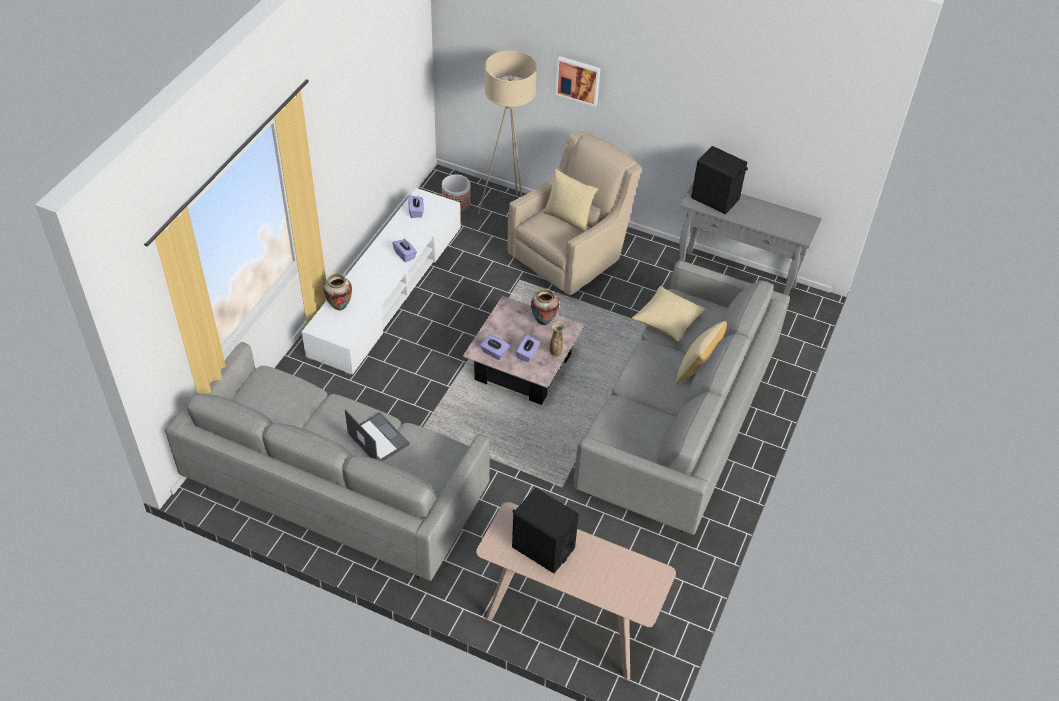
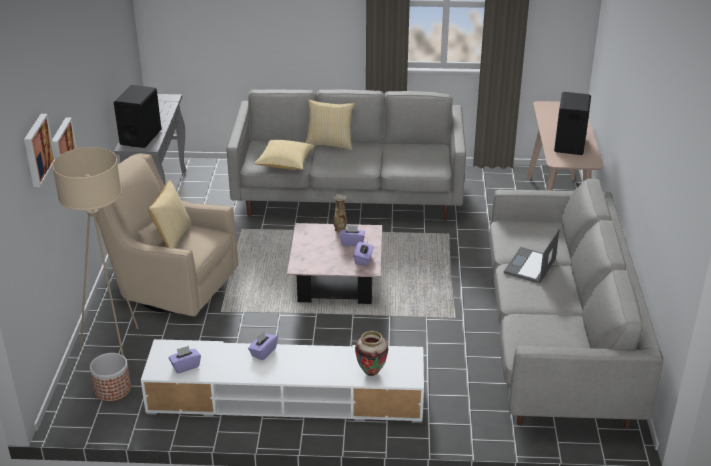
camera: 110 degrees left, 15 degrees down
vase [531,289,559,325] -> none
none -> picture [24,114,56,187]

